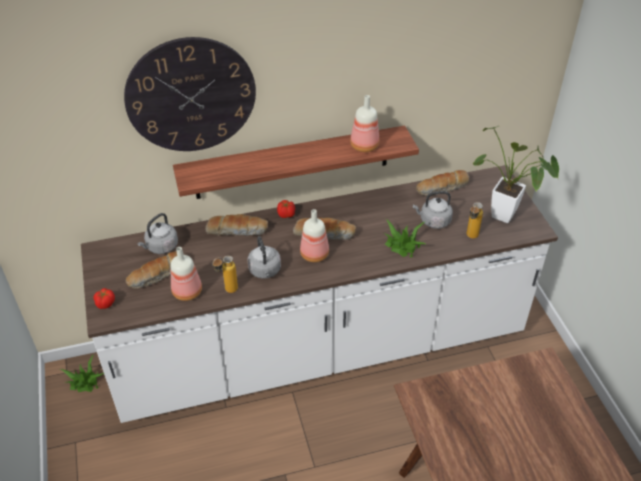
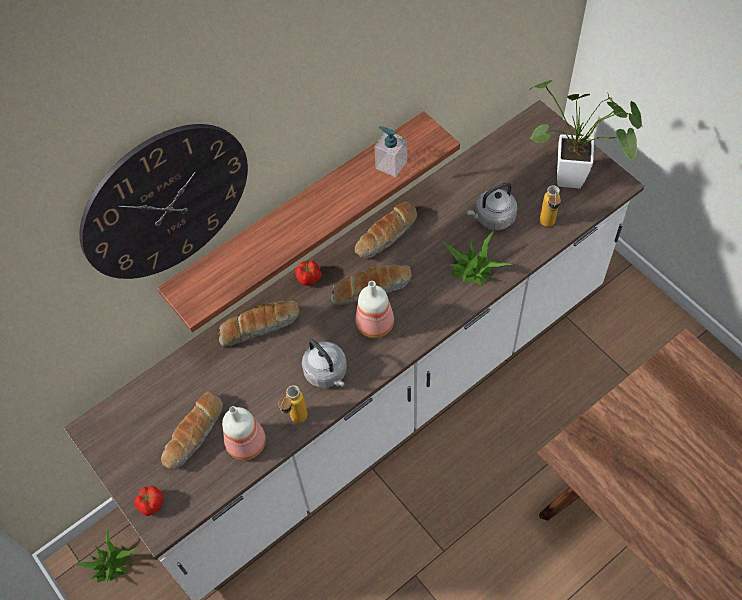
camera: 20 degrees left, 15 degrees up
grey kettle [137,213,178,254] -> none
bottle [350,95,379,152] -> soap dispenser [375,126,407,177]
bread [416,170,469,196] -> bread moved to [355,202,417,258]

